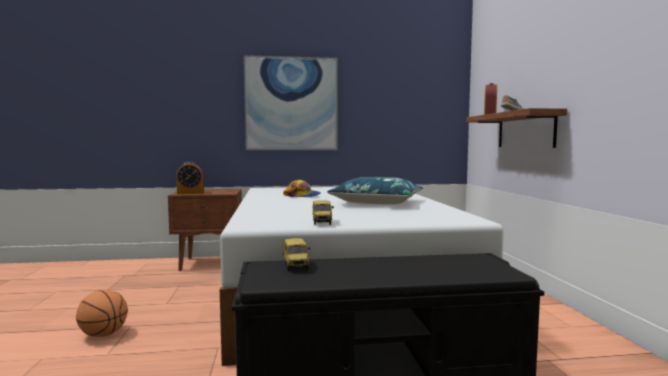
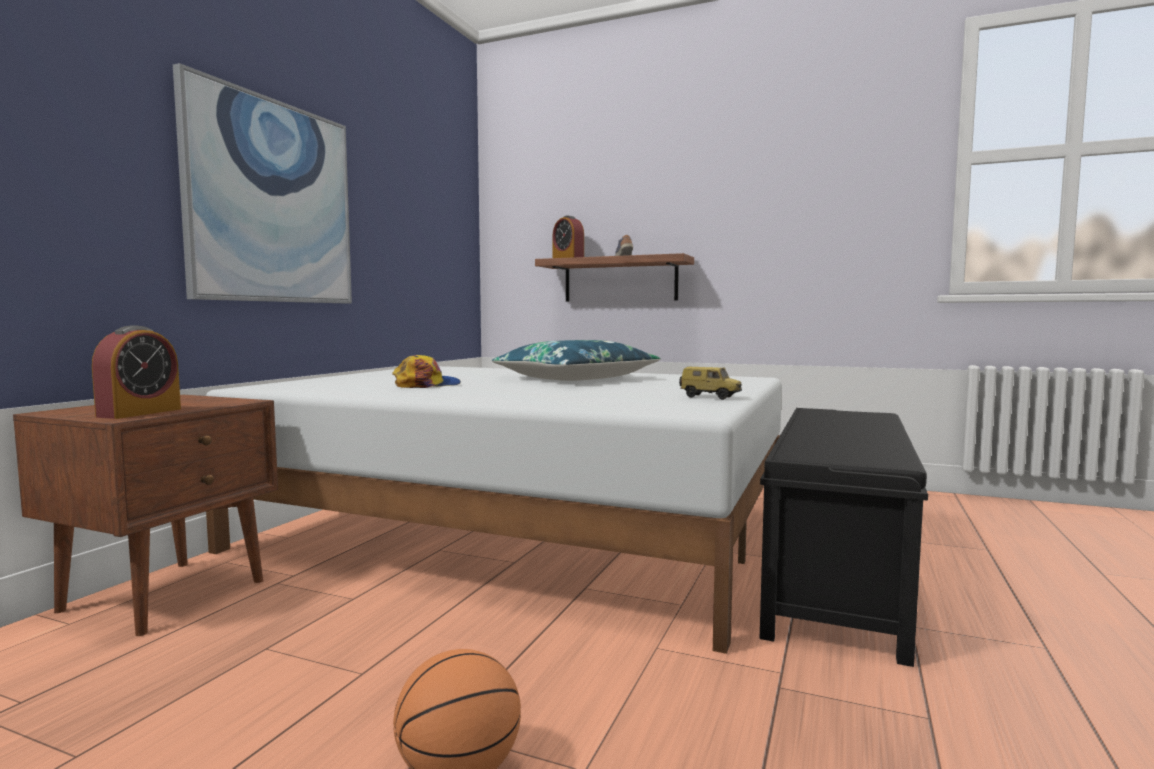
camera: 60 degrees left, 0 degrees up
toy car [283,238,310,270] -> none

